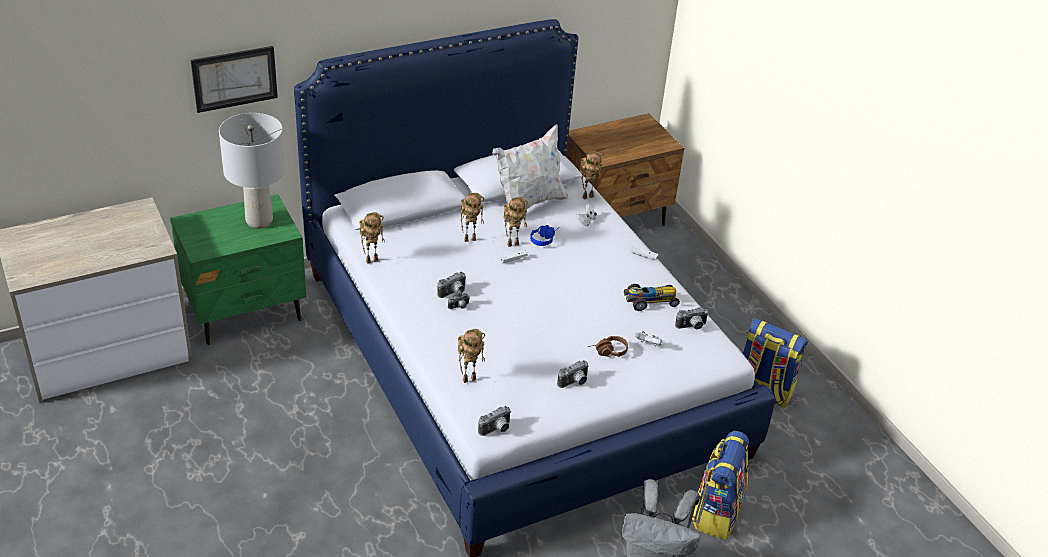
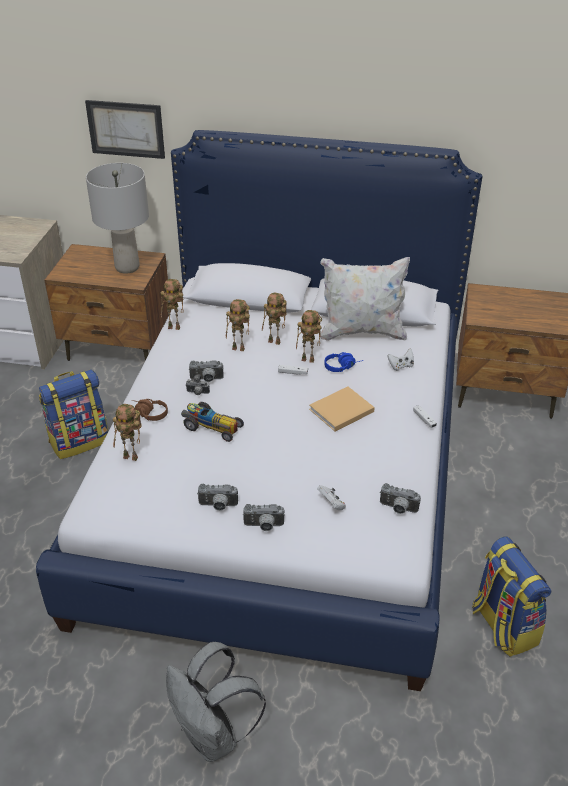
camera: 40 degrees right, 0 degrees up
green nightstand [170,194,306,345] -> brown nightstand [44,244,171,361]
camera [478,406,511,436] -> camera moved to [243,504,285,531]
toy robot [579,151,603,199] -> toy robot moved to [226,299,250,351]
brown headphones [587,336,628,357] -> brown headphones moved to [132,399,168,421]
toy car [624,284,680,311] -> toy car moved to [181,402,244,442]
backpack [692,431,749,539] -> backpack moved to [39,369,108,459]
none -> beige book [309,387,375,432]

